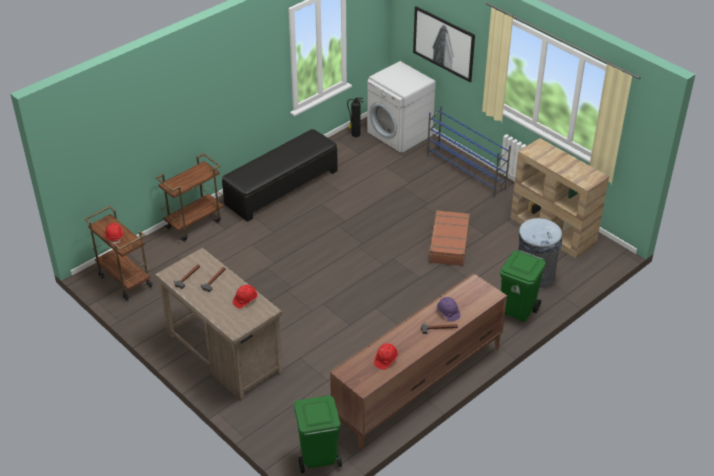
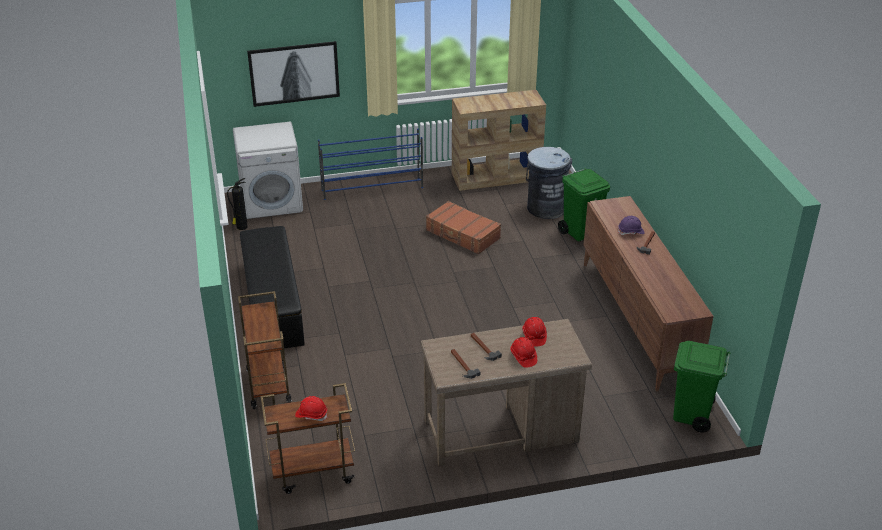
camera: 60 degrees left, 5 degrees down
red hard hat [374,343,398,370] -> red hard hat moved to [510,337,537,368]

